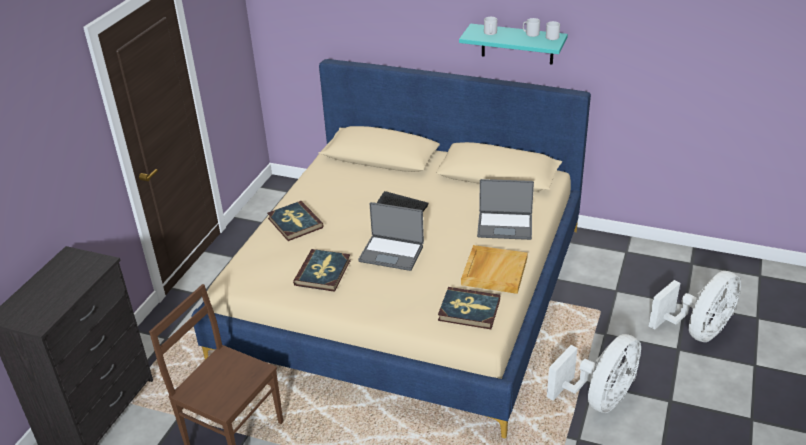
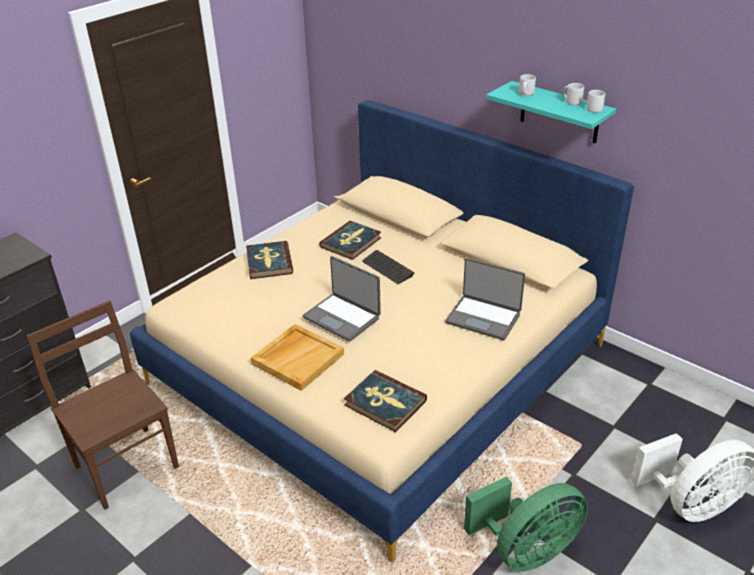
camera: 20 degrees right, 0 degrees up
book [293,249,351,292] -> book moved to [319,221,381,260]
beige tray [461,245,528,294] -> beige tray moved to [251,324,344,391]
white fan [547,334,641,413] -> green fan [464,476,588,572]

